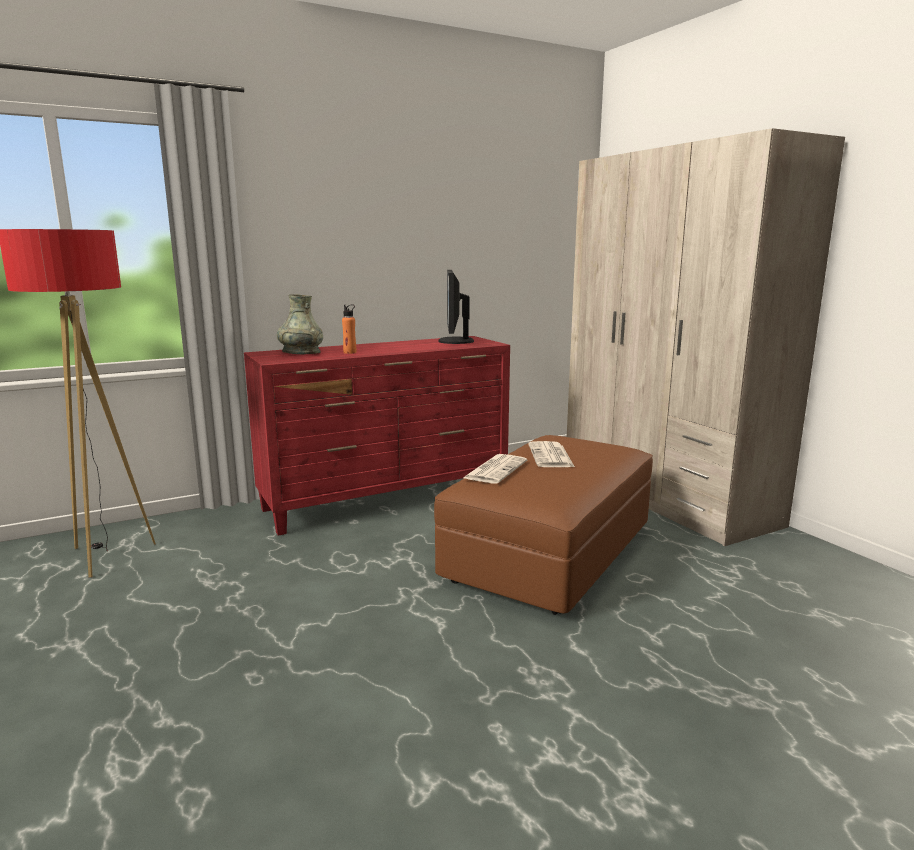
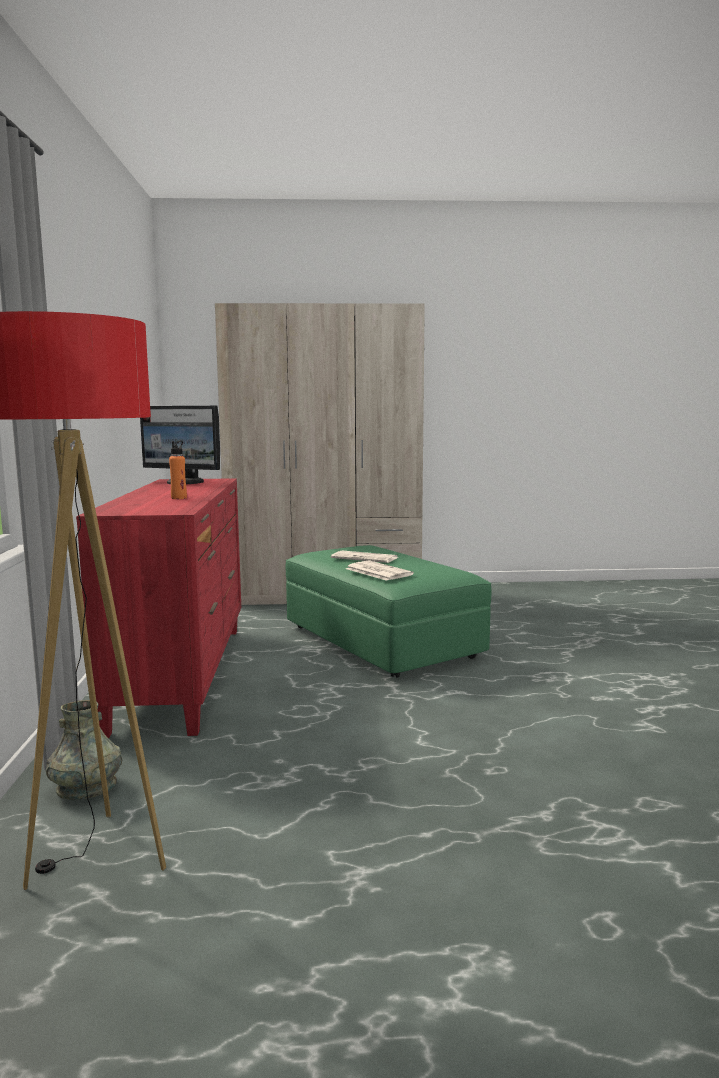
camera: 65 degrees left, 5 degrees down
grey vase [277,294,323,354] -> grey vase moved to [46,700,122,800]
brown ottoman [434,435,653,615] -> green ottoman [286,545,491,677]

